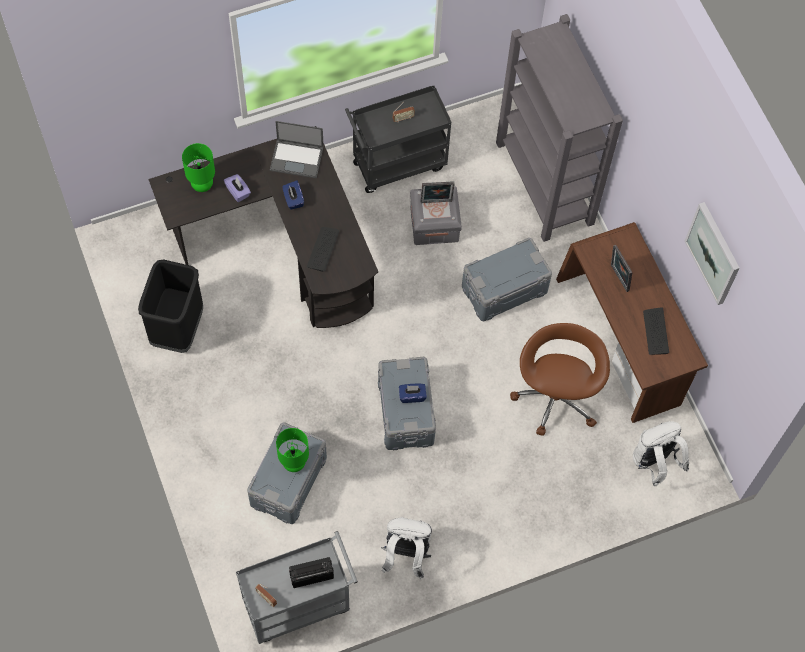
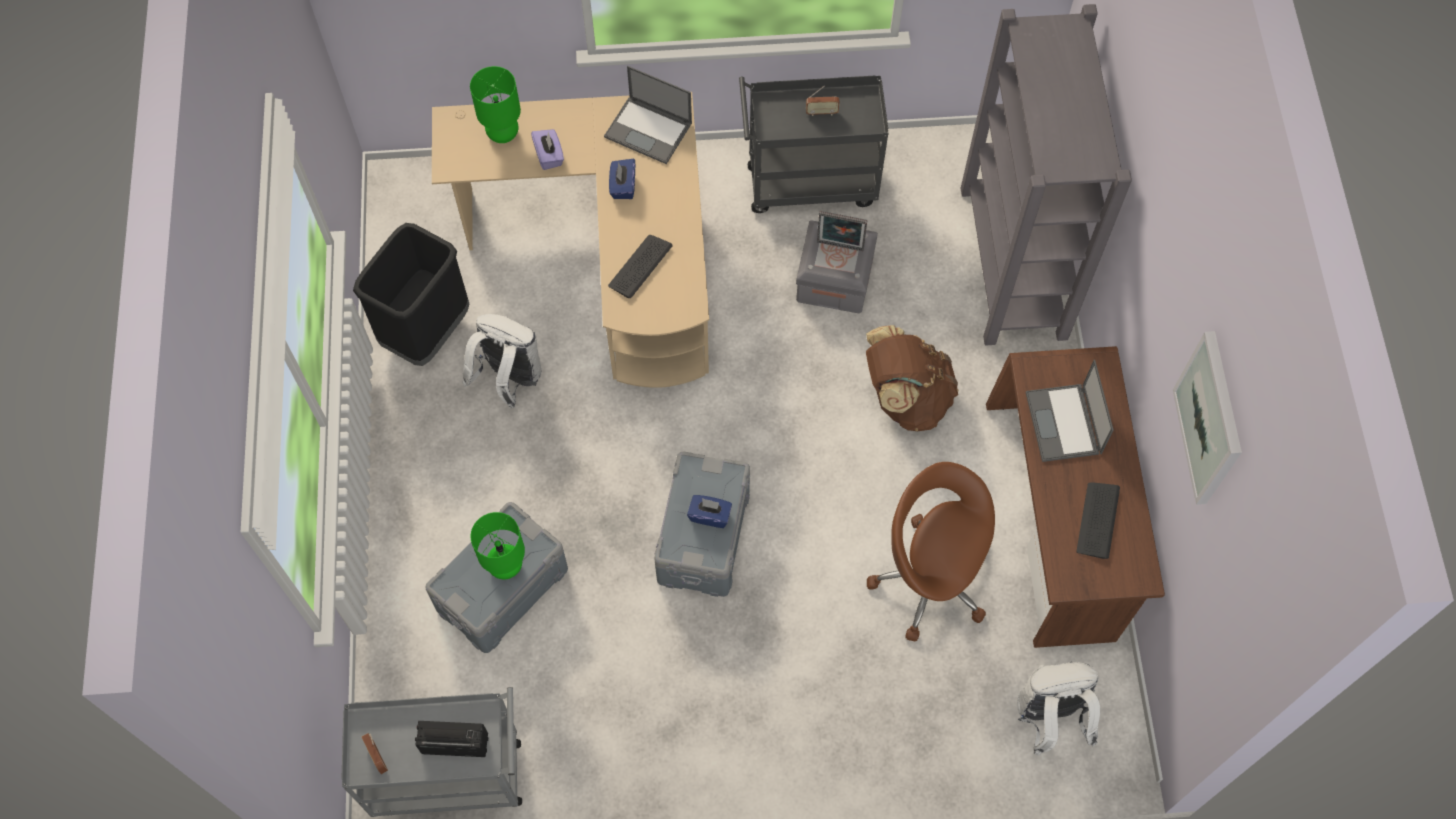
camera: 20 degrees right, 0 degrees up
black desk [149,126,378,328] -> beige desk [432,92,709,388]
white backpack [381,517,432,579] -> white backpack moved to [462,314,542,408]
grey storage box [462,238,552,321] -> brown backpack [866,325,959,431]
brown office chair [510,323,610,436] -> brown office chair turned 90 degrees counterclockwise [867,462,995,641]
picture frame [611,245,632,292] -> laptop [1026,360,1114,462]

